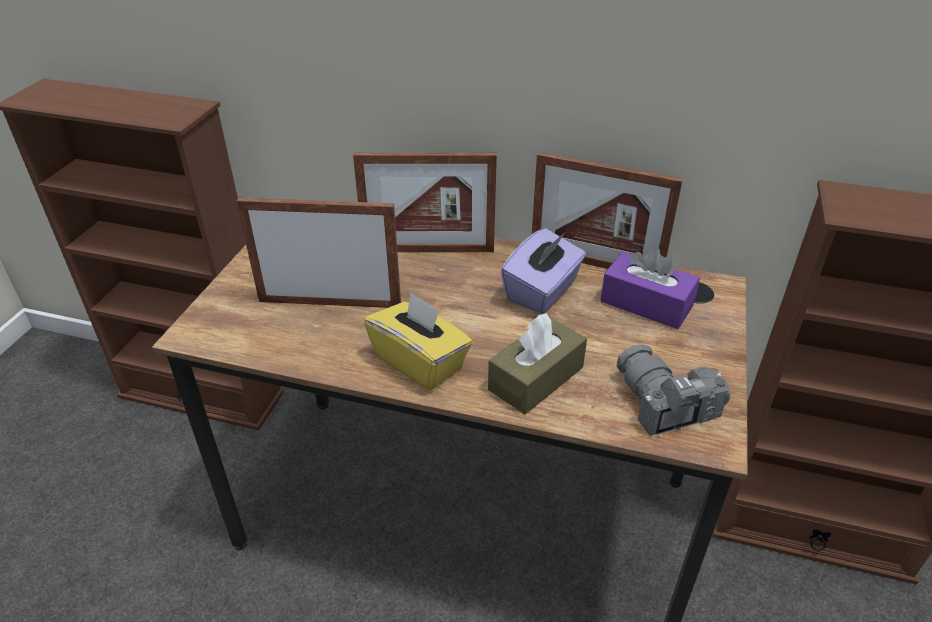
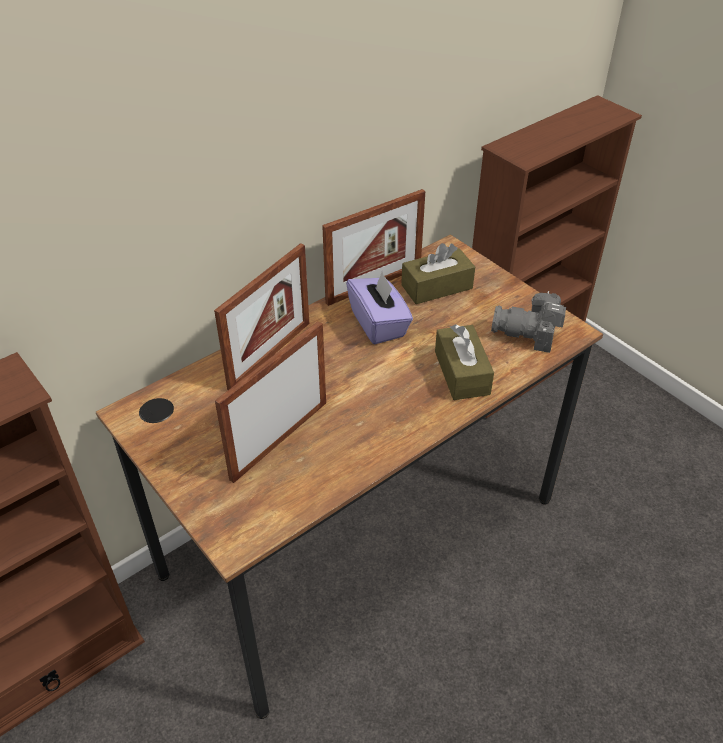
camera: 55 degrees left, 5 degrees up
yellow tissue box [364,292,472,390] -> none
purple tissue box [600,247,700,329] -> brown tissue box [401,243,475,304]

